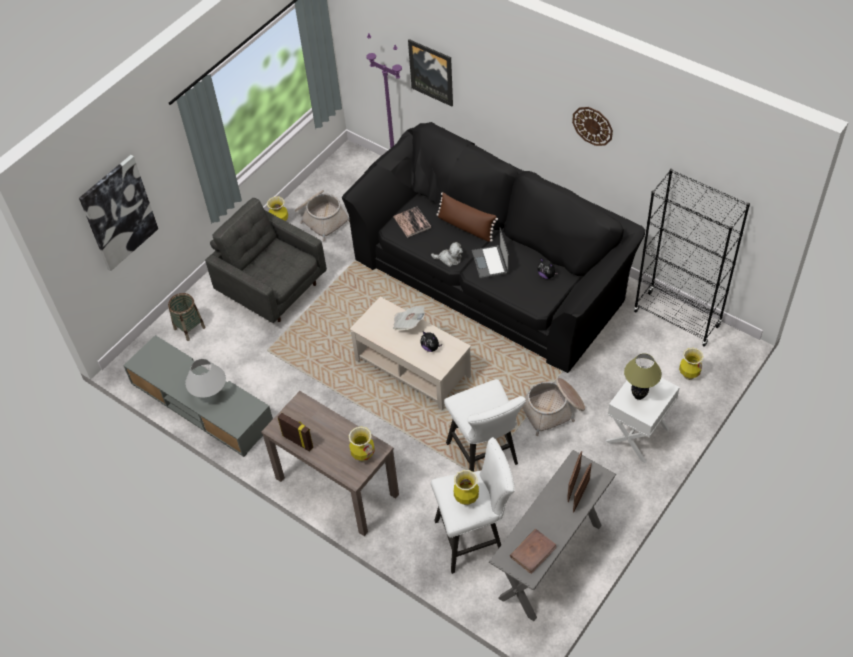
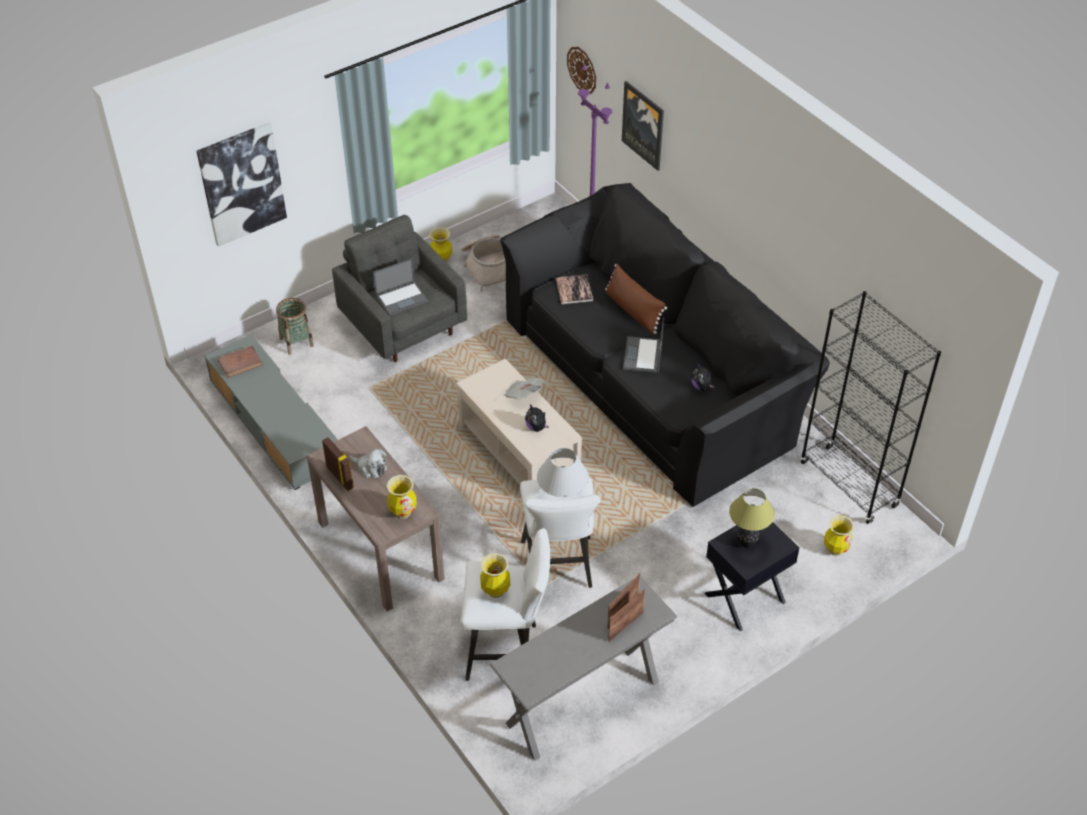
camera: 15 degrees right, 5 degrees down
white table lamp [185,359,226,398] -> white table lamp moved to [537,448,589,497]
plush toy [431,242,463,267] -> plush toy moved to [350,448,387,478]
brown book [510,529,557,574] -> brown book moved to [217,346,263,378]
basket [522,378,585,436] -> none
wall clock [572,107,613,146] -> wall clock moved to [567,47,596,94]
white nightstand [606,366,680,464] -> black nightstand [704,522,799,631]
none -> laptop [373,258,429,316]

